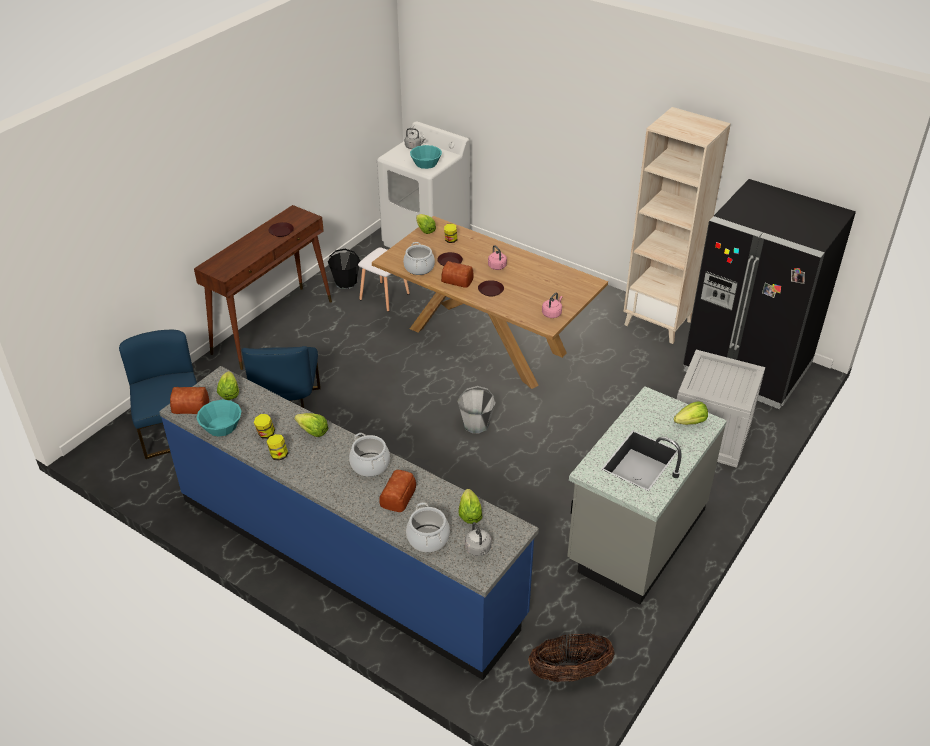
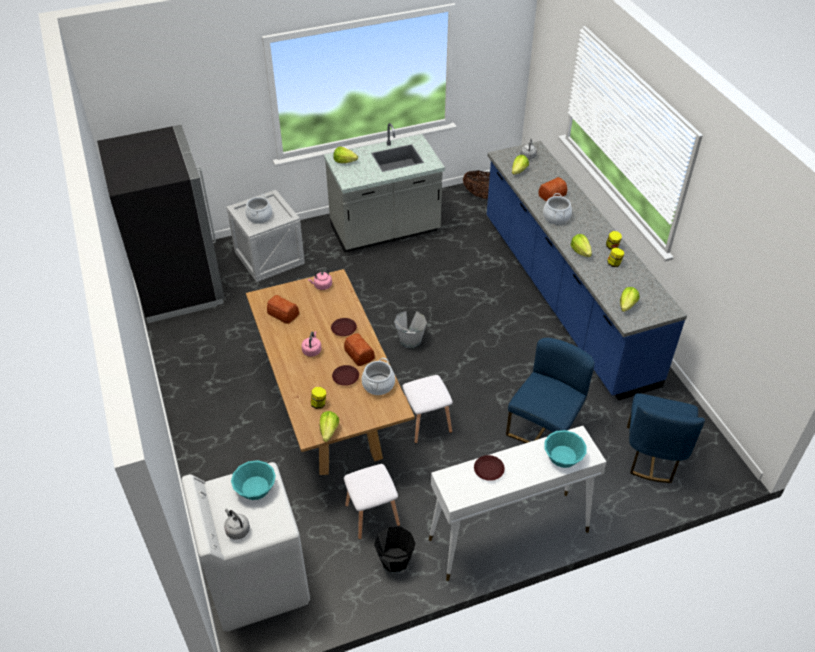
camera: 145 degrees left, 5 degrees up
bread [170,387,209,414] -> bread moved to [267,295,299,324]
brown console table [194,205,332,370] -> white console table [429,426,606,581]
turquoise bowl [196,400,242,437] -> turquoise bowl moved to [544,430,587,468]
cooking pot [406,503,450,552] -> cooking pot moved to [245,194,272,223]
beige bookcase [623,107,731,344] -> none
none -> white stool [402,375,453,443]

